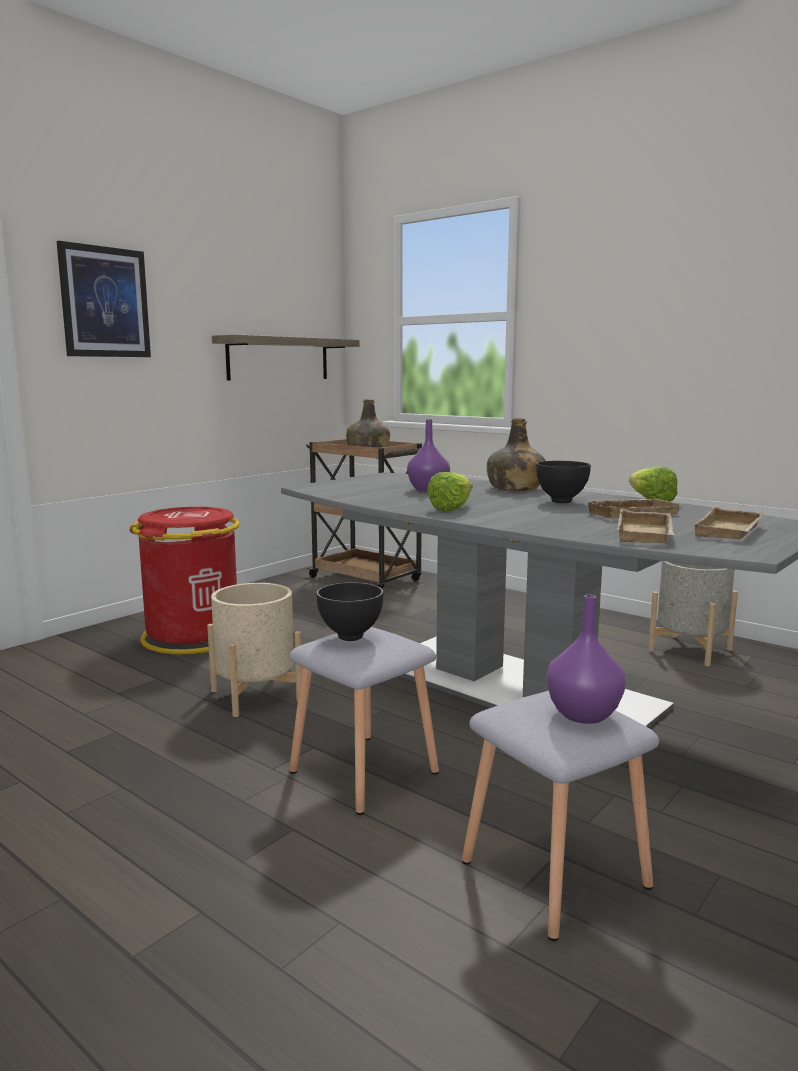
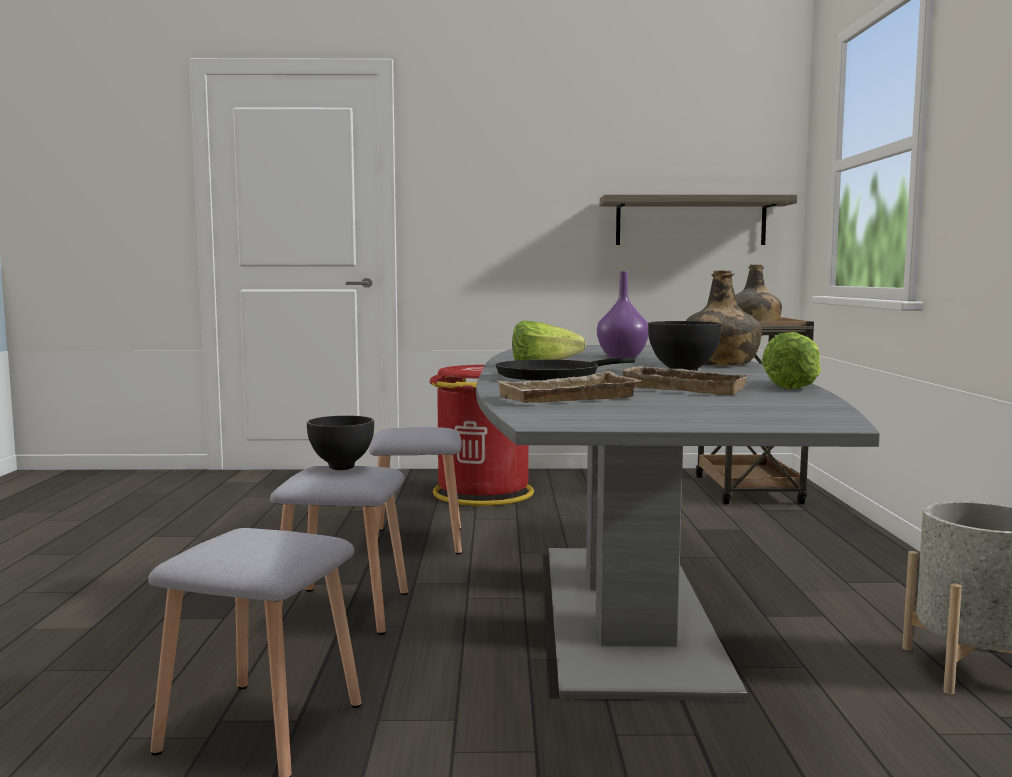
camera: 50 degrees right, 5 degrees down
picture [57,241,151,357] -> none
beige planter [207,583,302,717] -> grey stool [369,427,462,554]
purple vase [547,595,626,724] -> none
beige tray [694,507,764,540] -> none
none -> black frying pan [495,357,635,380]

